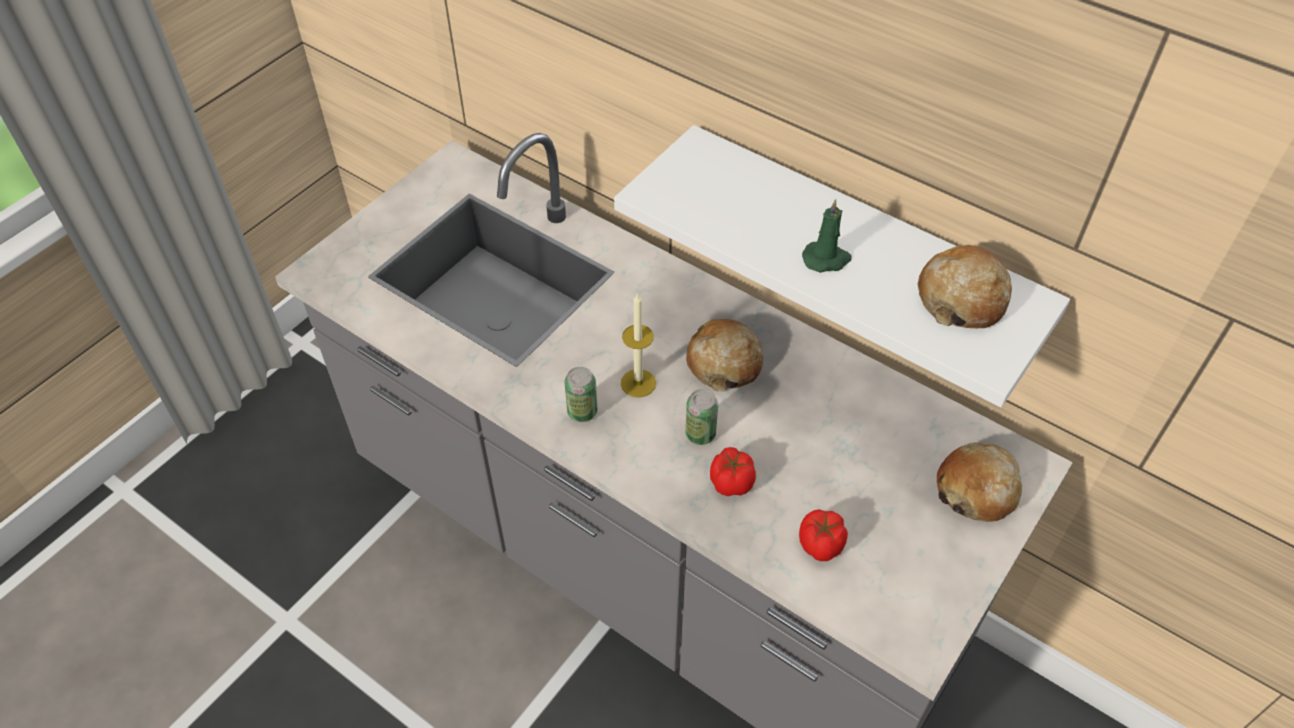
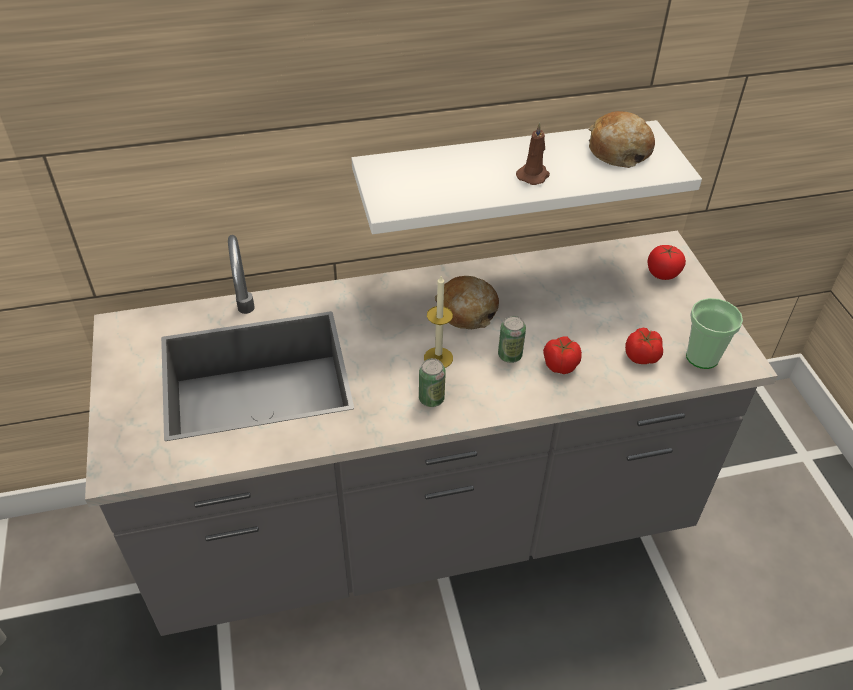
camera: 50 degrees left, 5 degrees down
green candle [802,199,852,273] -> brown candle [516,122,550,185]
bread [937,442,1022,522] -> tomato [648,245,686,280]
none -> cup [686,298,743,369]

